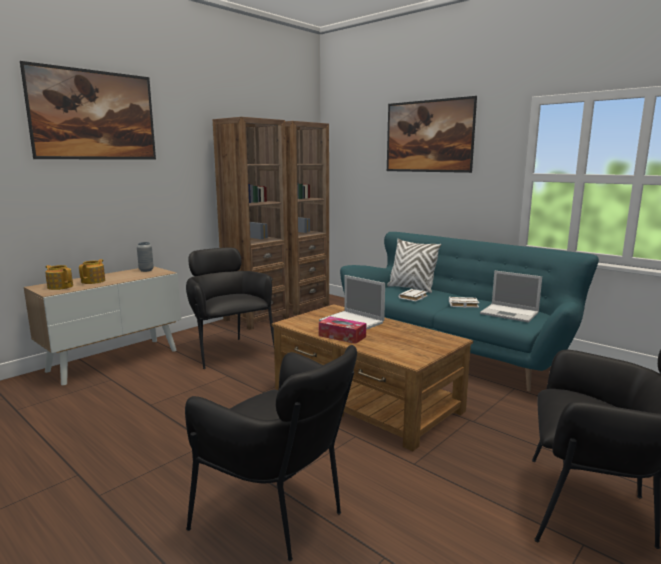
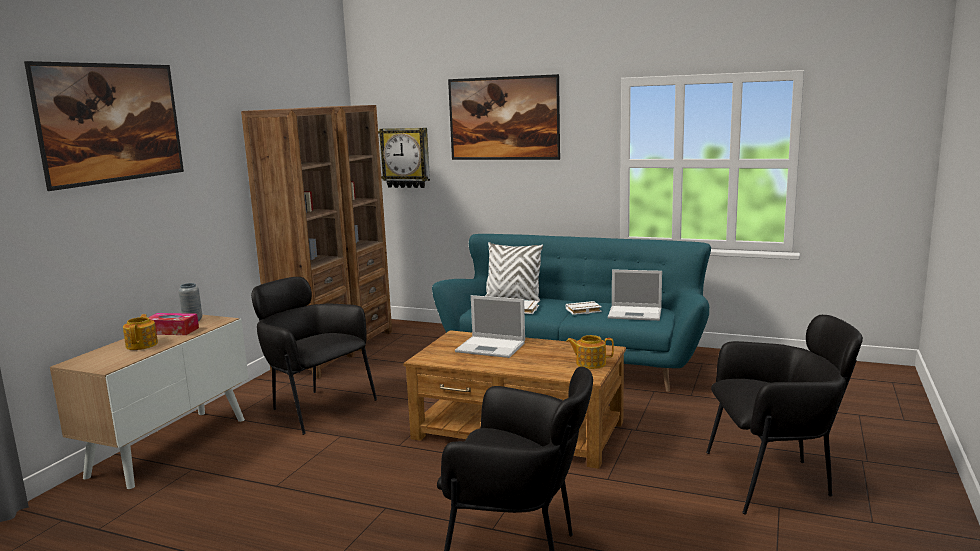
camera: 20 degrees left, 0 degrees up
teapot [45,265,73,290] -> teapot moved to [566,335,614,369]
tissue box [319,317,366,344] -> tissue box moved to [148,313,199,335]
none -> wall clock [378,128,430,188]

